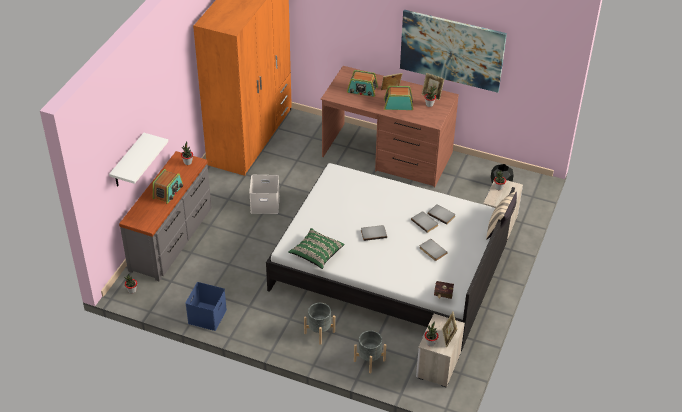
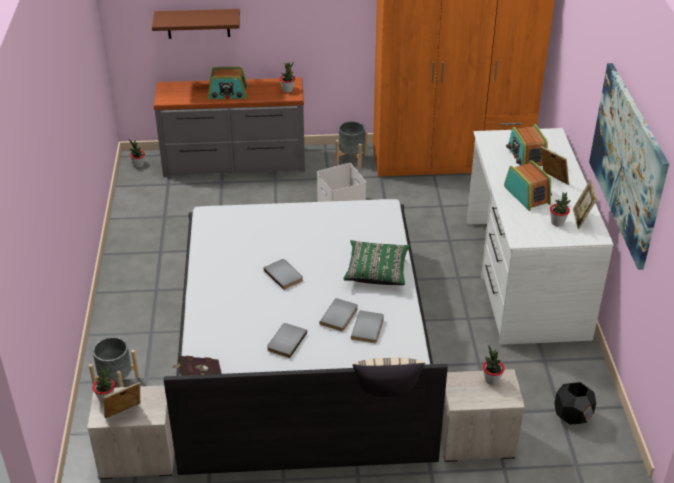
camera: 65 degrees right, 5 degrees down
white shelf [109,133,168,187] -> brown shelf [152,9,240,39]
blue storage box [185,282,227,331] -> none
green pillow [288,228,345,269] -> green pillow moved to [344,240,410,285]
grey planter [304,303,335,345] -> grey planter moved to [336,121,368,169]
brown desk [321,66,459,187] -> white desk [467,128,614,345]

